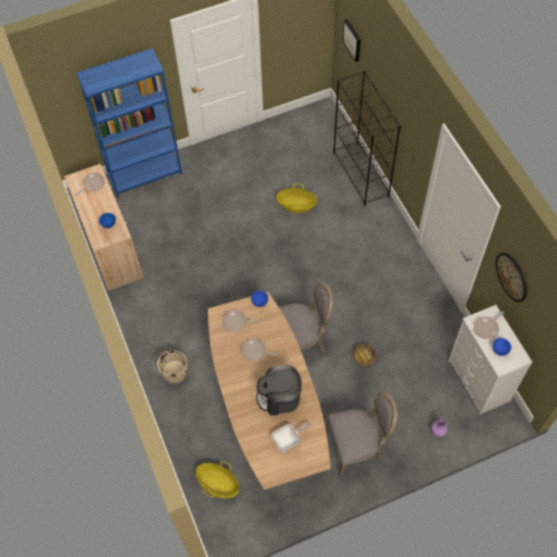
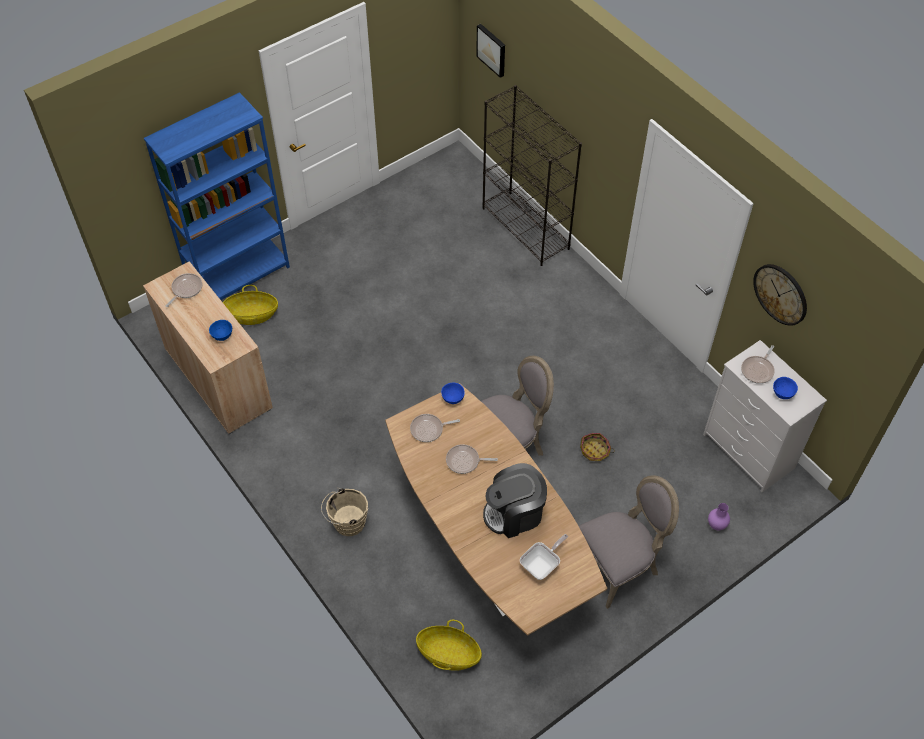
camera: 15 degrees left, 5 degrees down
basket [276,183,317,213] -> basket moved to [223,285,278,325]

